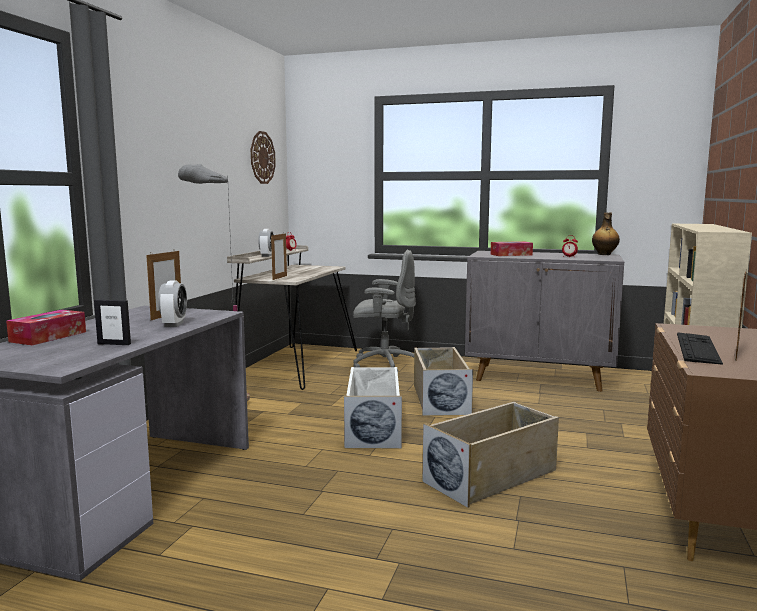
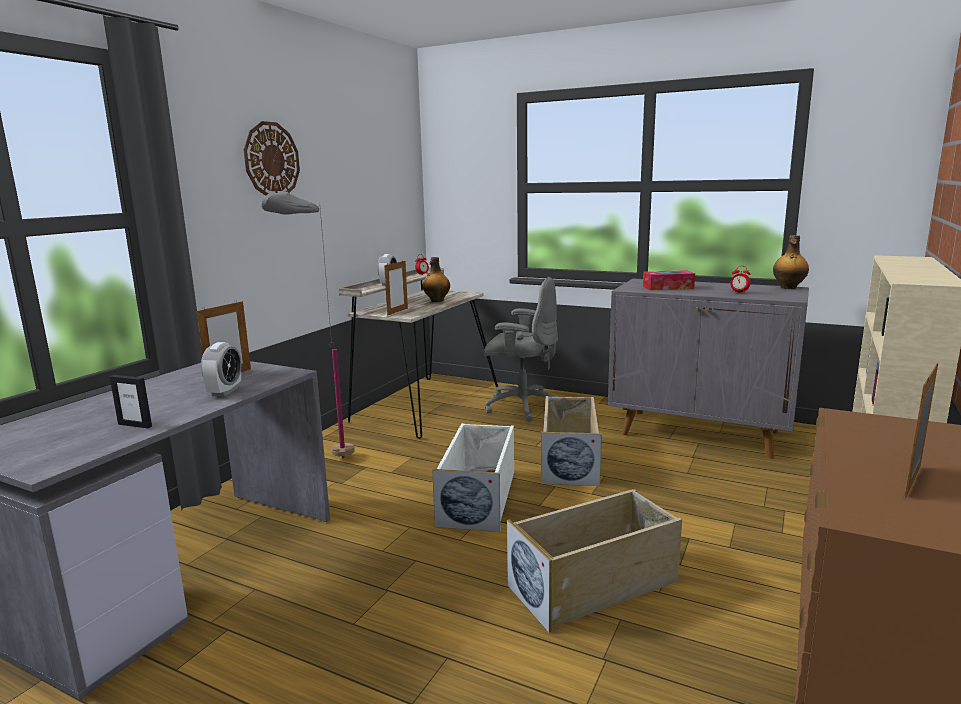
camera: 10 degrees right, 5 degrees up
tissue box [6,310,86,345] -> none
wall clock [251,131,276,184] -> wall clock moved to [244,121,300,196]
keyboard [677,332,723,365] -> none
none -> bottle [422,257,450,302]

